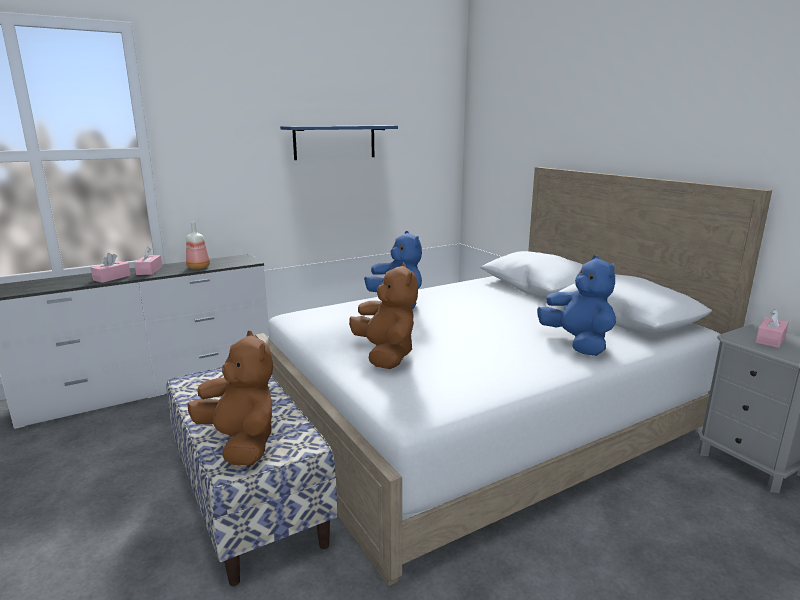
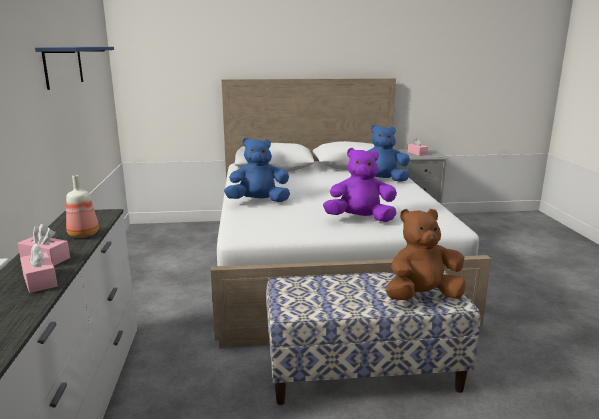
camera: 65 degrees left, 0 degrees up
brown plush toy [349,263,418,369] -> purple plush toy [323,148,397,222]

